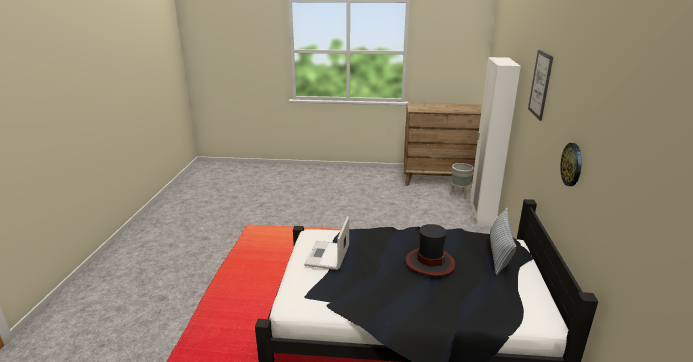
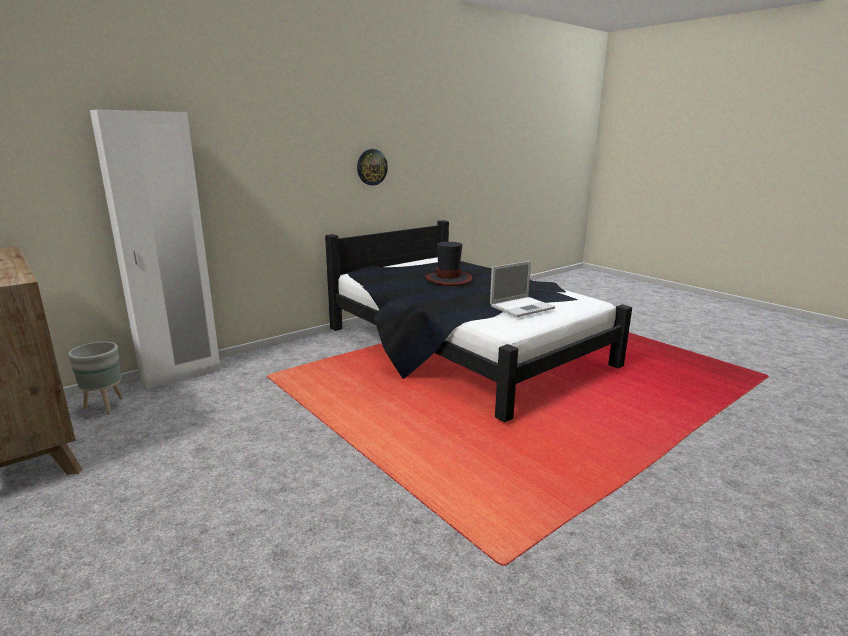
camera: 135 degrees left, 5 degrees down
pillow [490,207,516,276] -> none
picture [528,50,553,121] -> none

